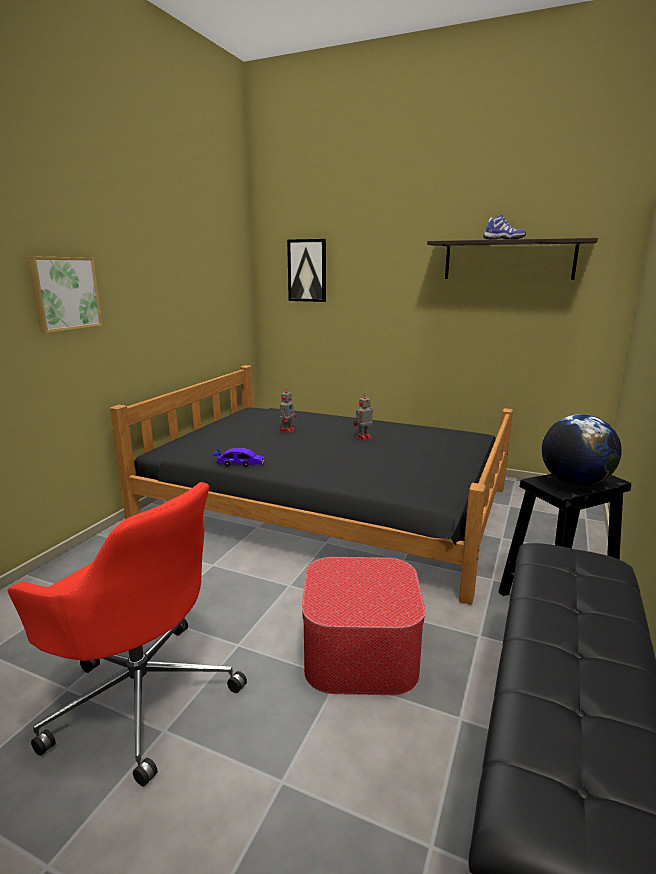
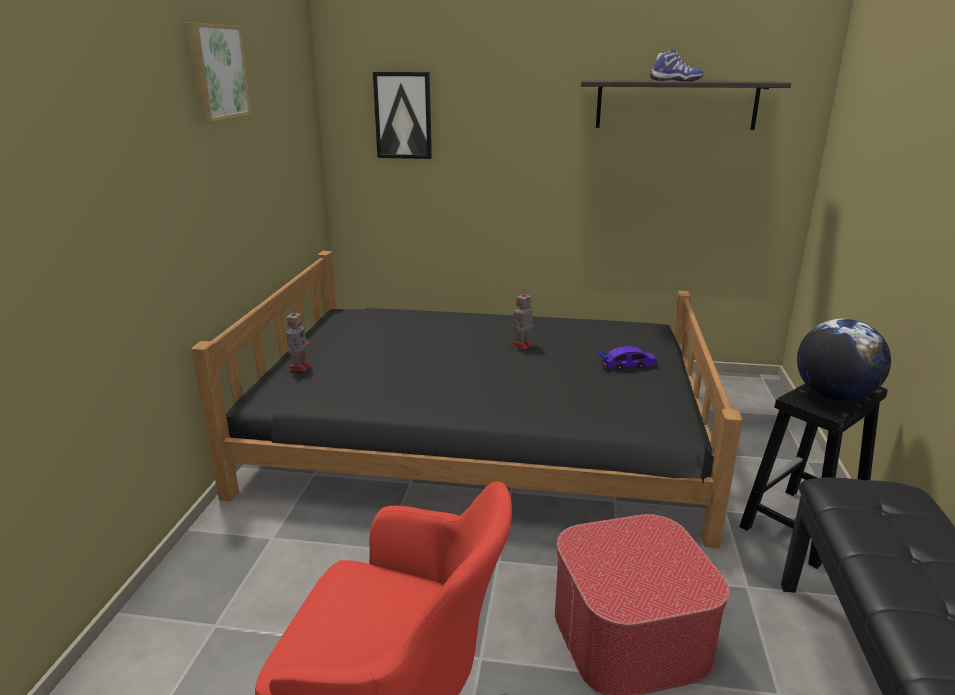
camera: 15 degrees left, 5 degrees up
picture [27,256,102,333] -> picture moved to [186,23,251,121]
toy car [214,448,265,467] -> toy car moved to [599,346,658,371]
toy robot [280,389,296,433] -> toy robot moved to [286,308,311,371]

